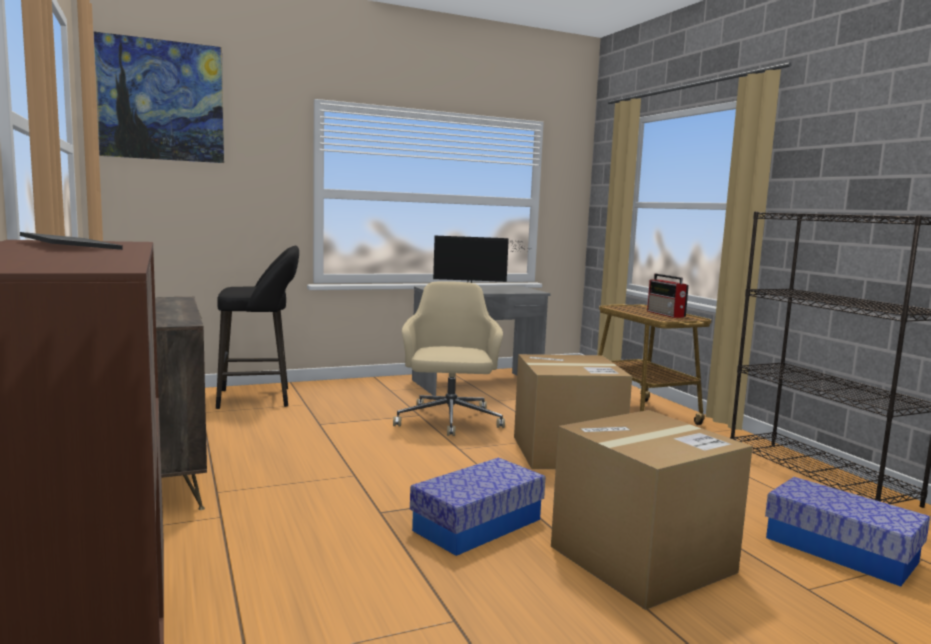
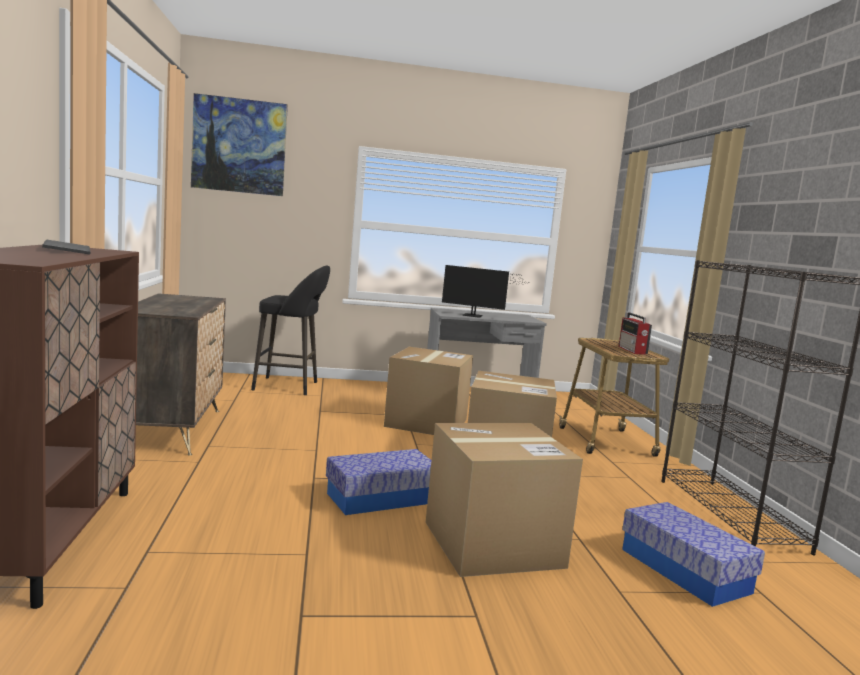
camera: 15 degrees right, 0 degrees up
beige office chair [393,281,505,436] -> cardboard box [384,347,473,435]

